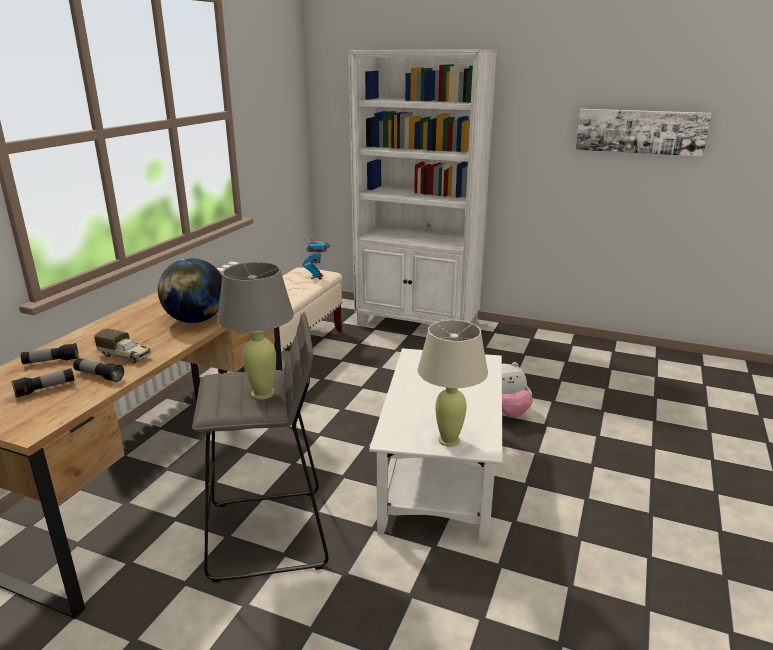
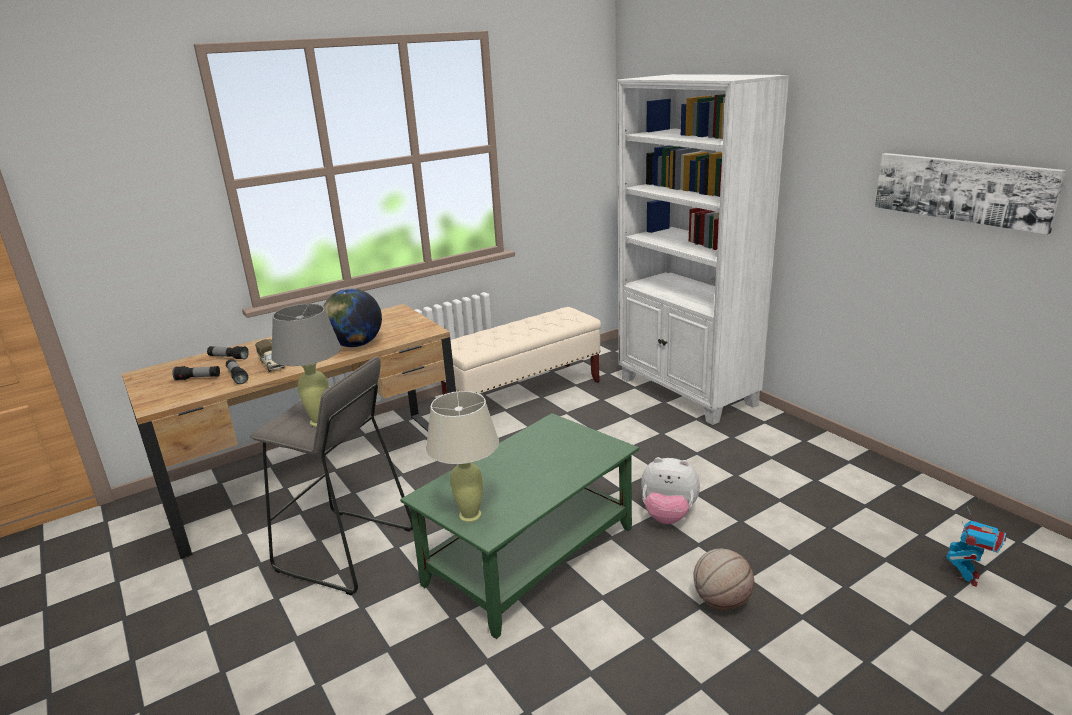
camera: 35 degrees right, 0 degrees up
toy robot [302,233,330,279] -> toy robot moved to [946,507,1006,587]
white coffee table [369,348,502,547] -> green coffee table [400,413,639,639]
none -> basketball [693,549,754,610]

